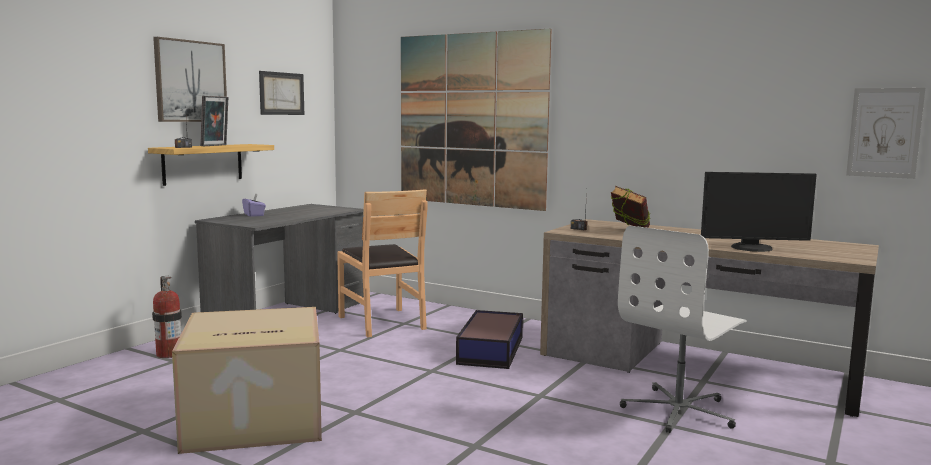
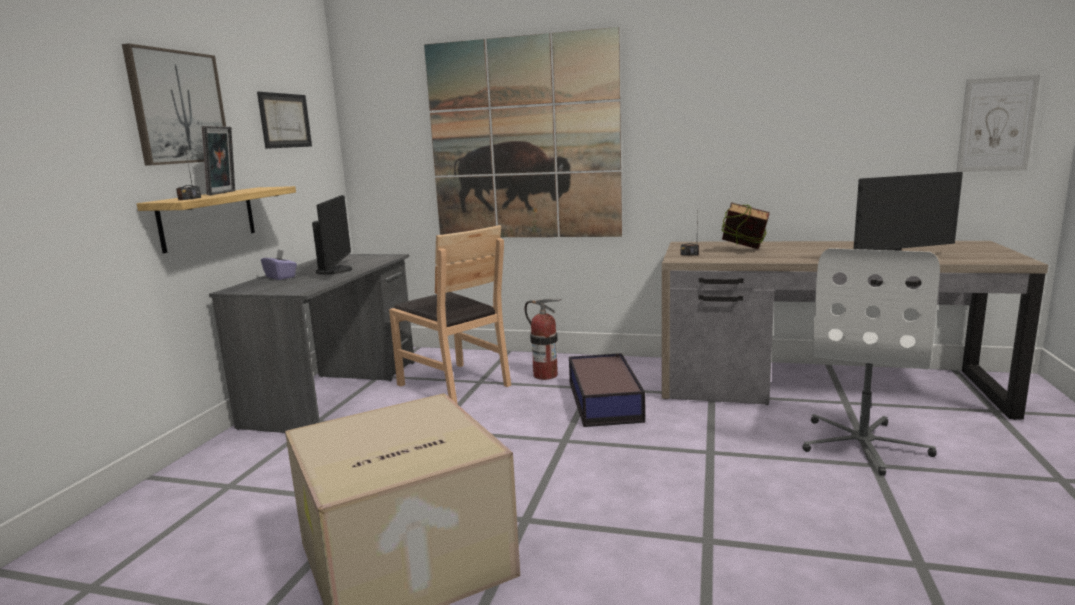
camera: 15 degrees left, 5 degrees up
fire extinguisher [152,276,182,358] -> fire extinguisher moved to [525,298,562,380]
none -> monitor [312,195,352,275]

